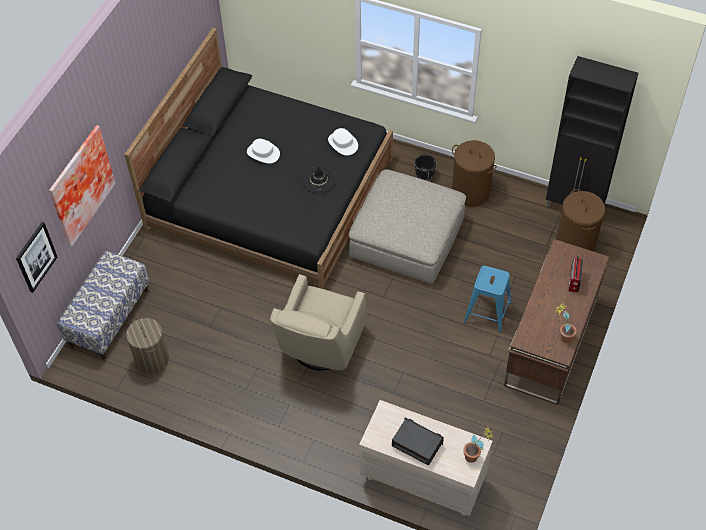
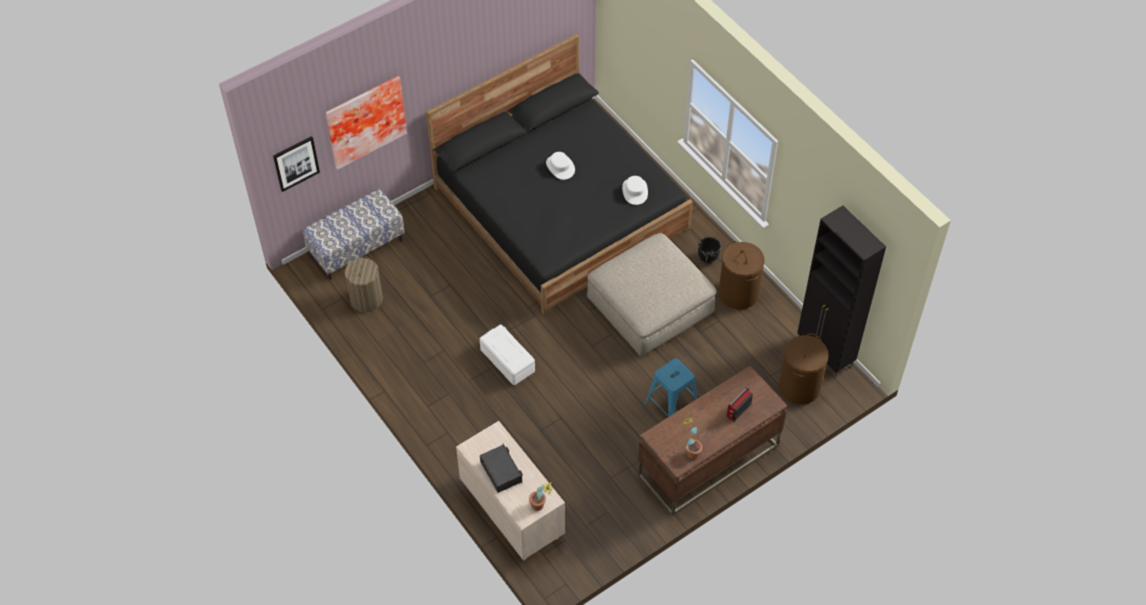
camera: 30 degrees right, 0 degrees up
beige armchair [270,274,366,370] -> white storage box [480,325,535,385]
black hat [301,165,336,193] -> none

